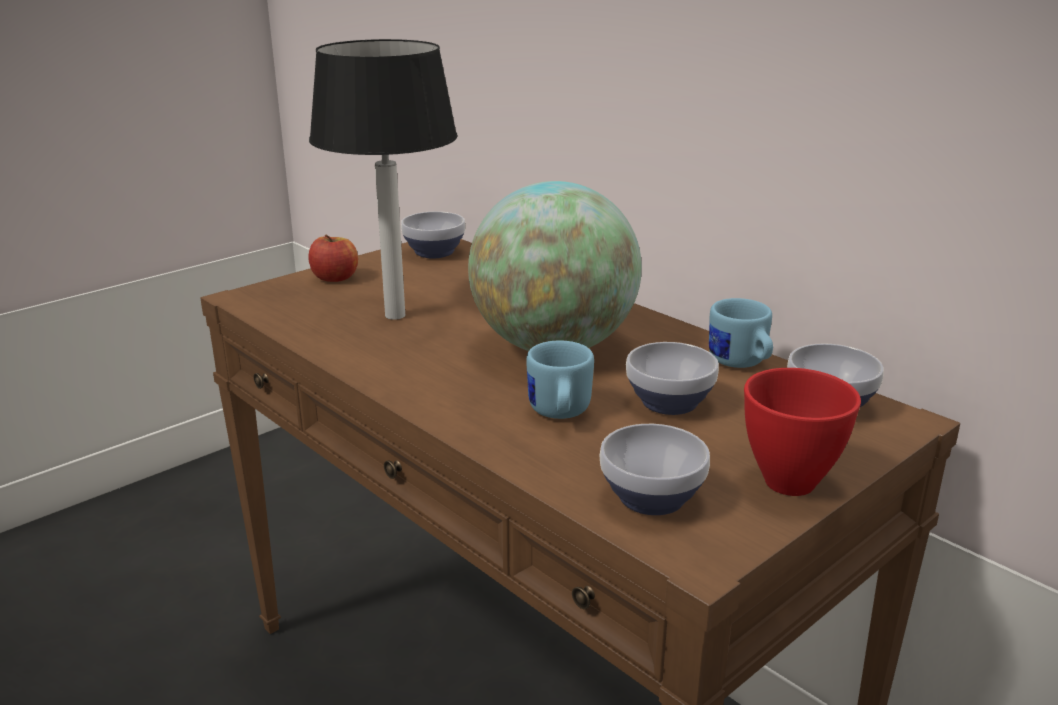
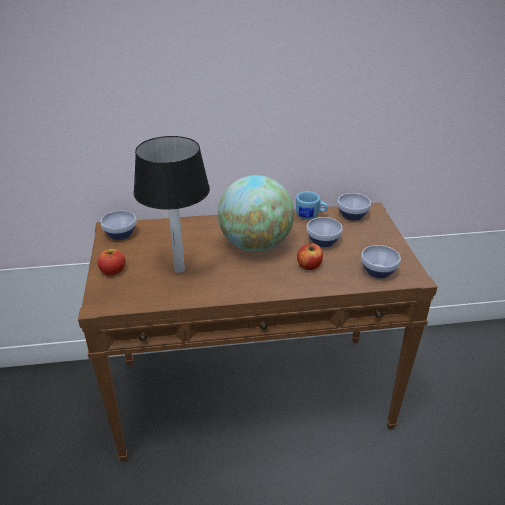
camera: 55 degrees left, 10 degrees up
blue mug [527,341,594,419] -> apple [297,243,323,270]
red bowl [744,368,861,496] -> none

